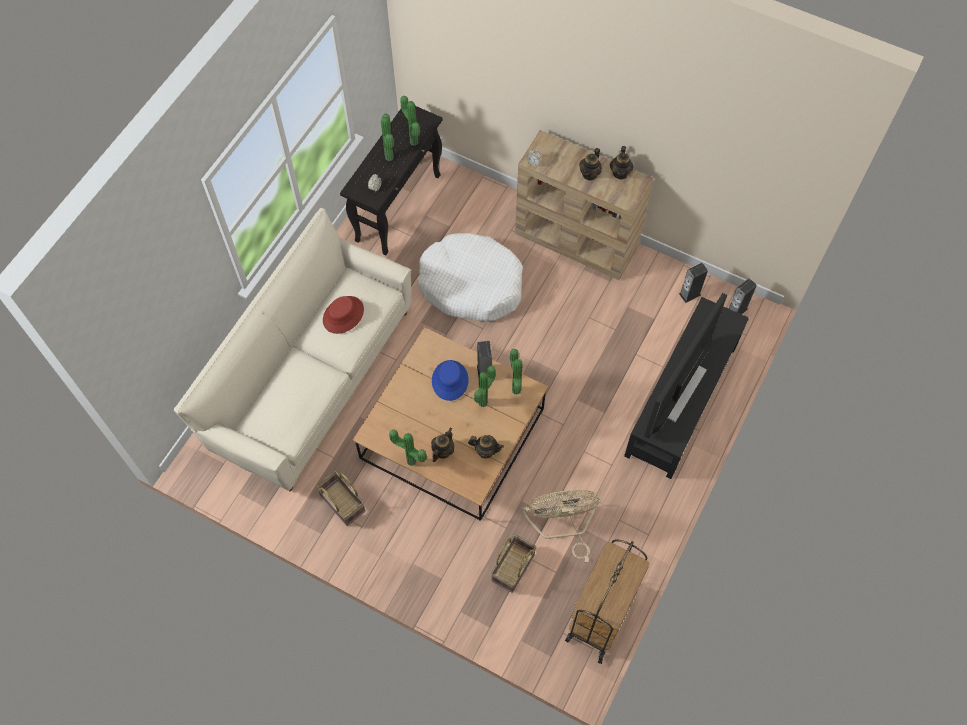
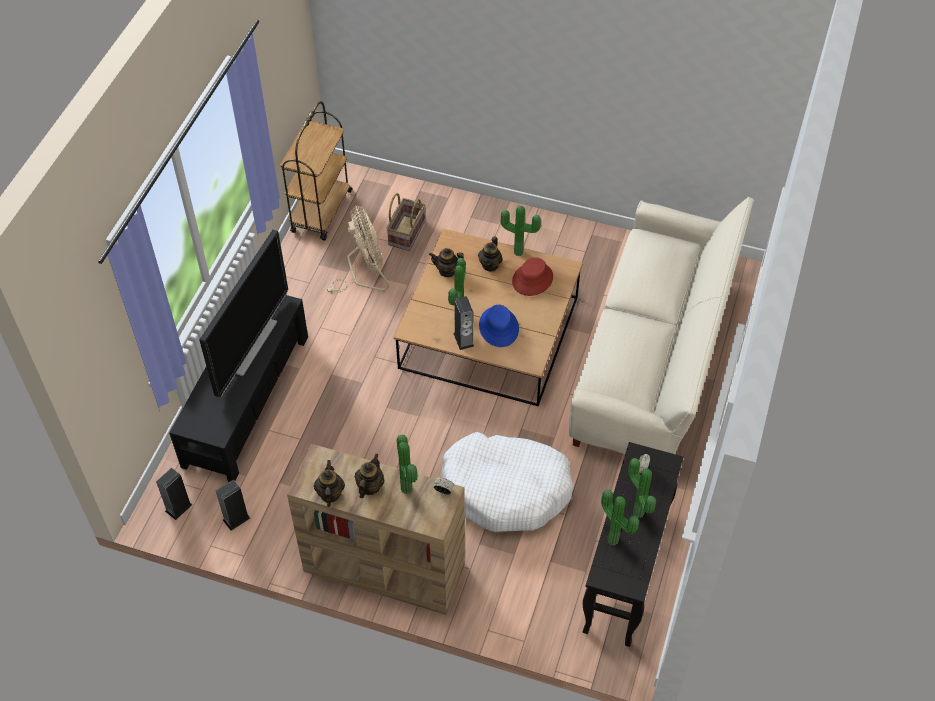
camera: 170 degrees right, 10 degrees down
basket [316,471,365,526] -> none
red hat [323,296,364,334] -> red hat moved to [512,257,553,296]
potted plant [510,348,523,395] -> potted plant moved to [397,434,417,494]
beige fan [522,490,602,563] -> beige fan turned 90 degrees counterclockwise [327,205,389,292]

